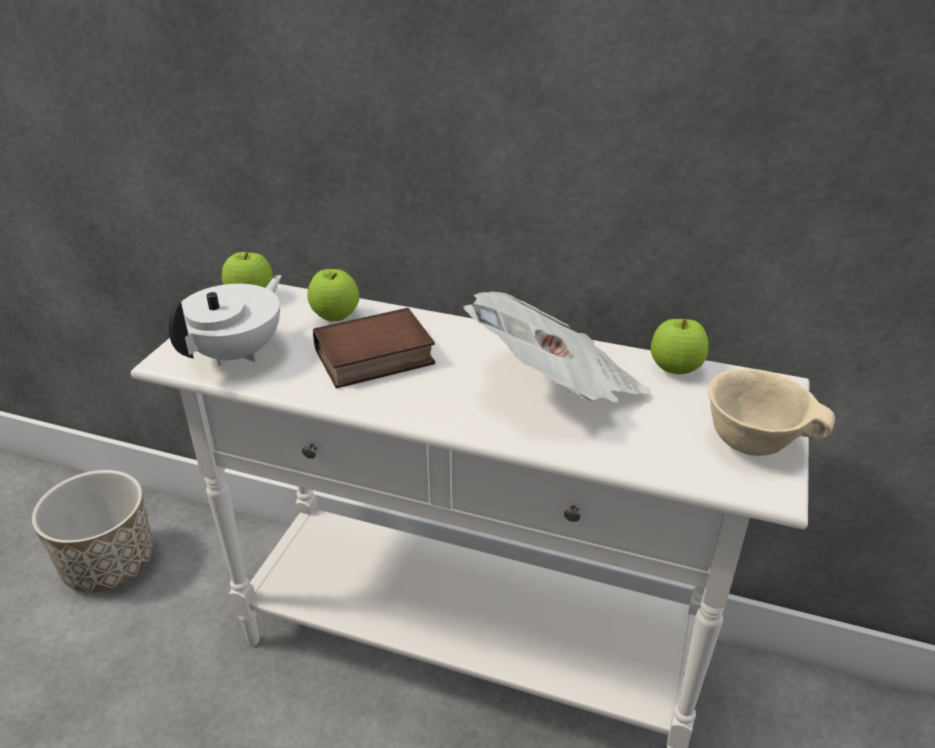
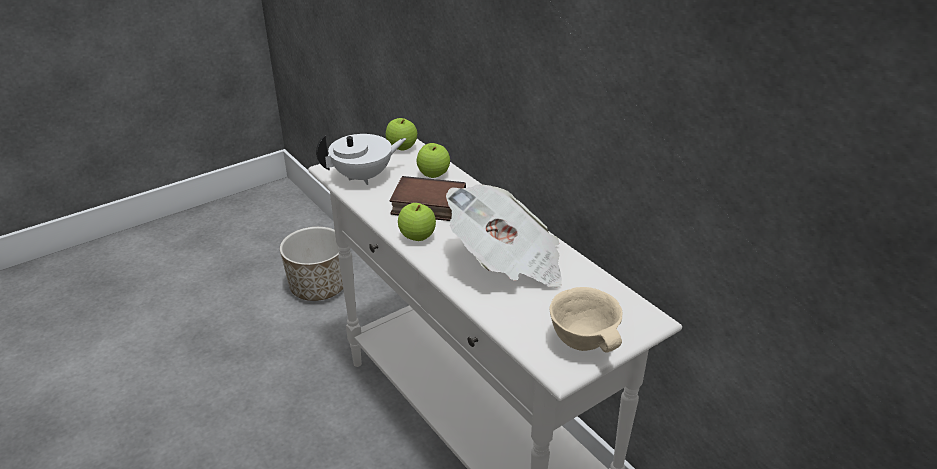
camera: 35 degrees right, 0 degrees up
apple [651,319,709,374] -> apple moved to [398,203,436,241]

